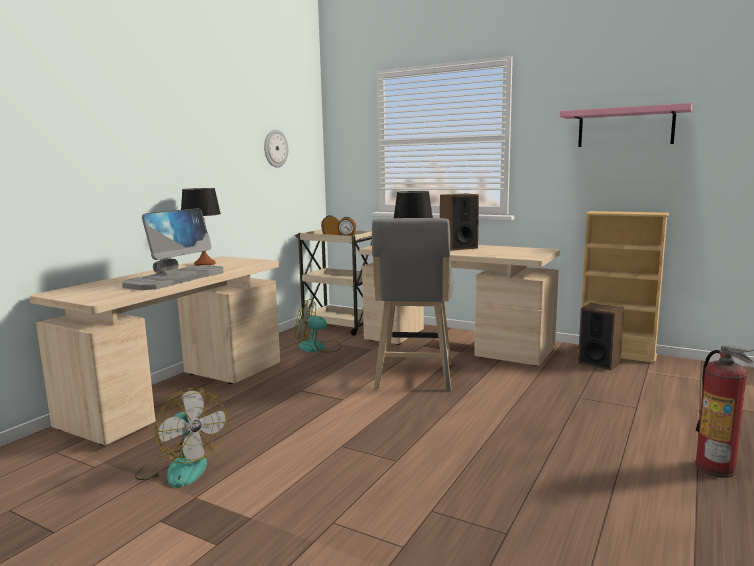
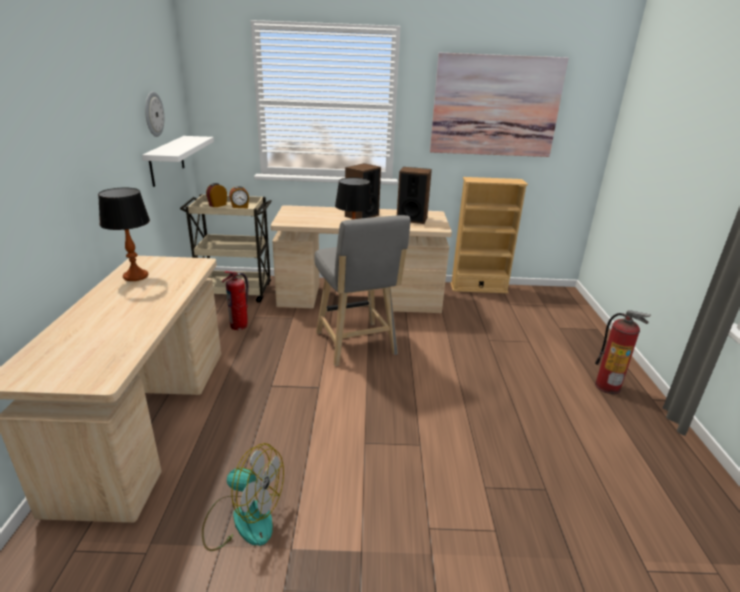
camera: 30 degrees left, 15 degrees up
monitor [122,208,223,290] -> none
fan [295,299,341,353] -> fire extinguisher [221,271,249,330]
pink shelf [560,103,692,147] -> picture [430,53,569,157]
speaker [578,303,624,370] -> speaker moved to [397,167,432,224]
none -> white shelf [142,136,214,187]

